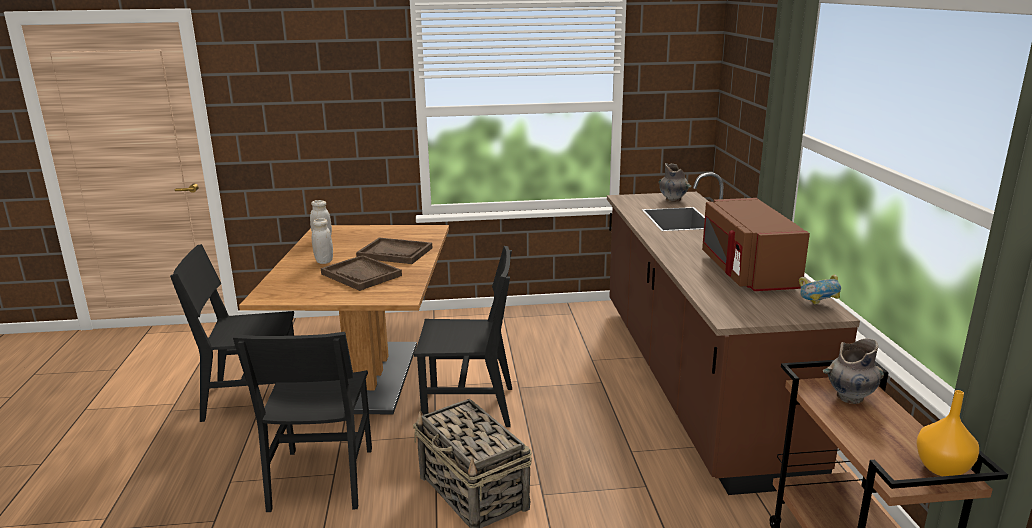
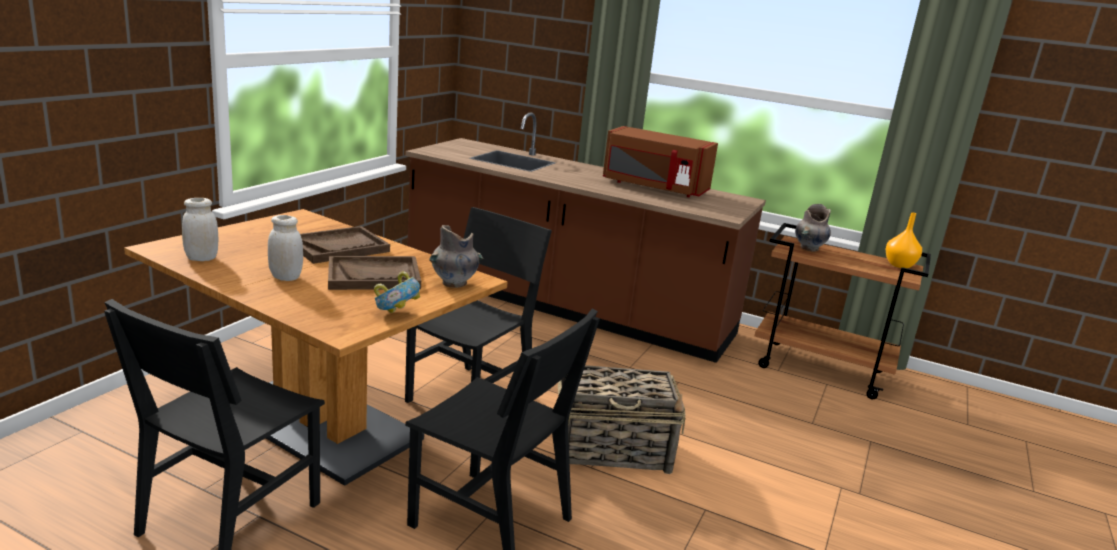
camera: 60 degrees left, 0 degrees up
grey vase [658,163,691,202] -> grey vase moved to [429,225,483,288]
bowl [799,274,841,305] -> bowl moved to [374,271,420,313]

